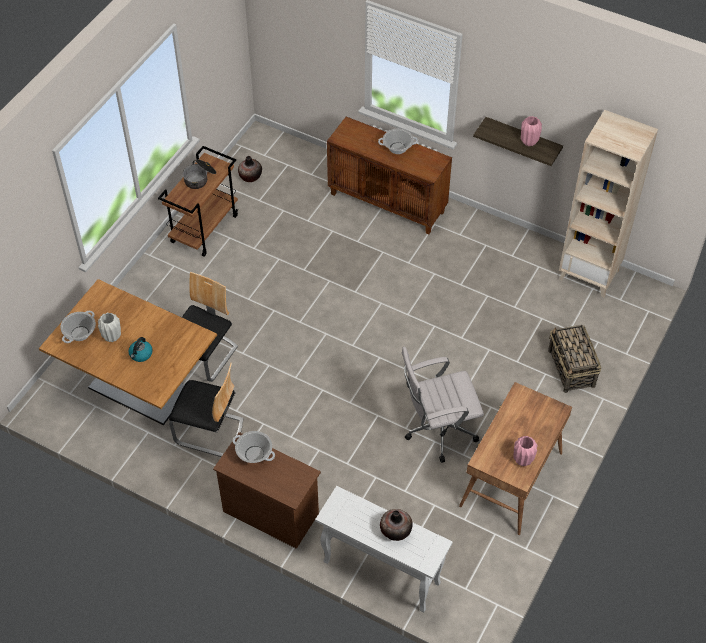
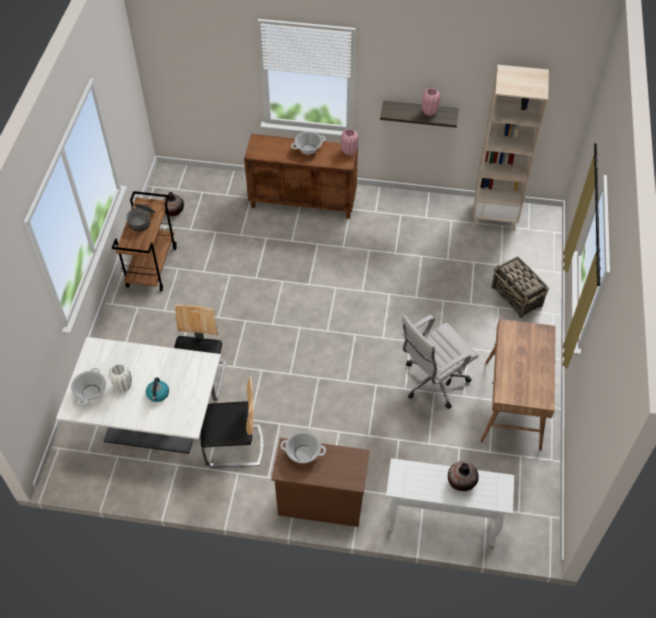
camera: 20 degrees left, 0 degrees up
brown dining table [39,279,217,425] -> white dining table [56,337,221,454]
pink vase [513,436,538,466] -> pink vase moved to [341,129,359,155]

